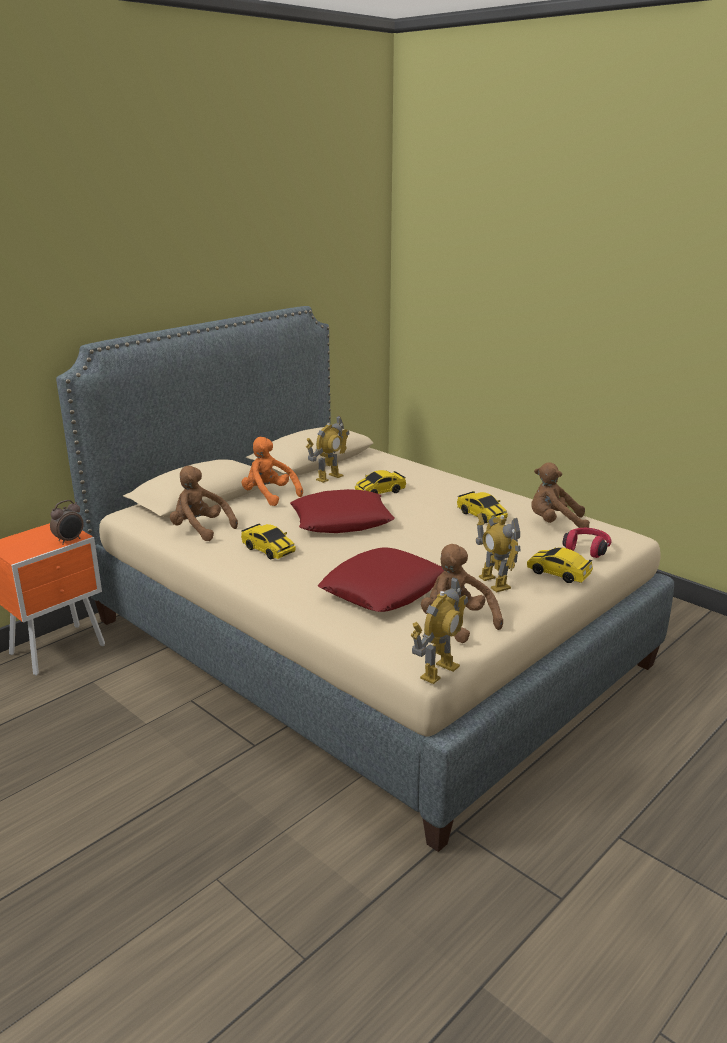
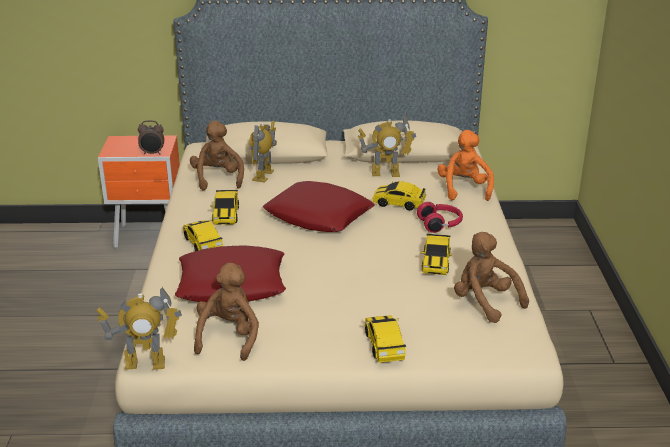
camera: 45 degrees right, 5 degrees up
orange plush toy [242,437,303,506] -> orange plush toy moved to [437,130,494,201]
toy robot [476,513,521,592] -> toy robot moved to [249,121,277,183]
red headphones [563,528,612,558] -> red headphones moved to [417,202,463,233]
none -> toy car [183,220,223,251]

